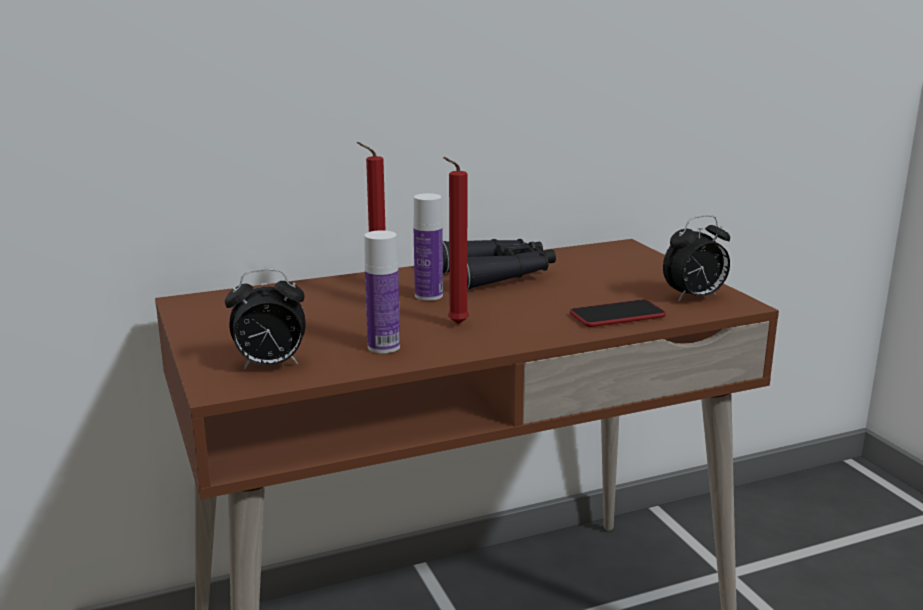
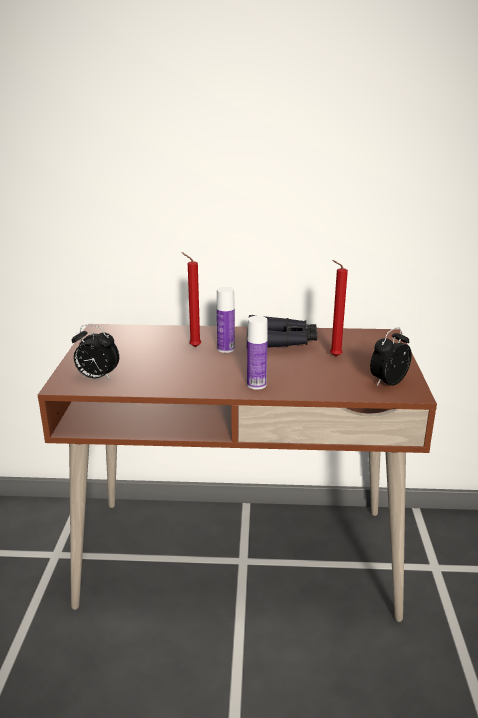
camera: 25 degrees right, 5 degrees up
bottle [364,230,400,353] -> bottle moved to [247,316,268,390]
red candle [443,157,469,324] -> red candle moved to [330,260,348,357]
phone [570,300,666,327] -> none
alarm clock [663,215,730,302] -> alarm clock turned 135 degrees clockwise [370,327,412,386]

